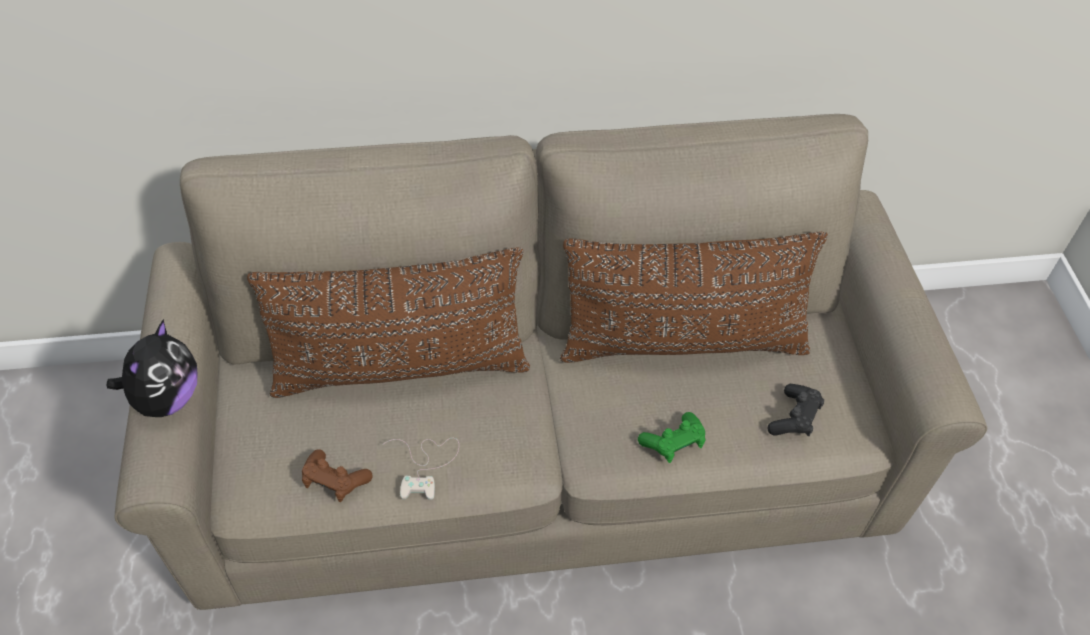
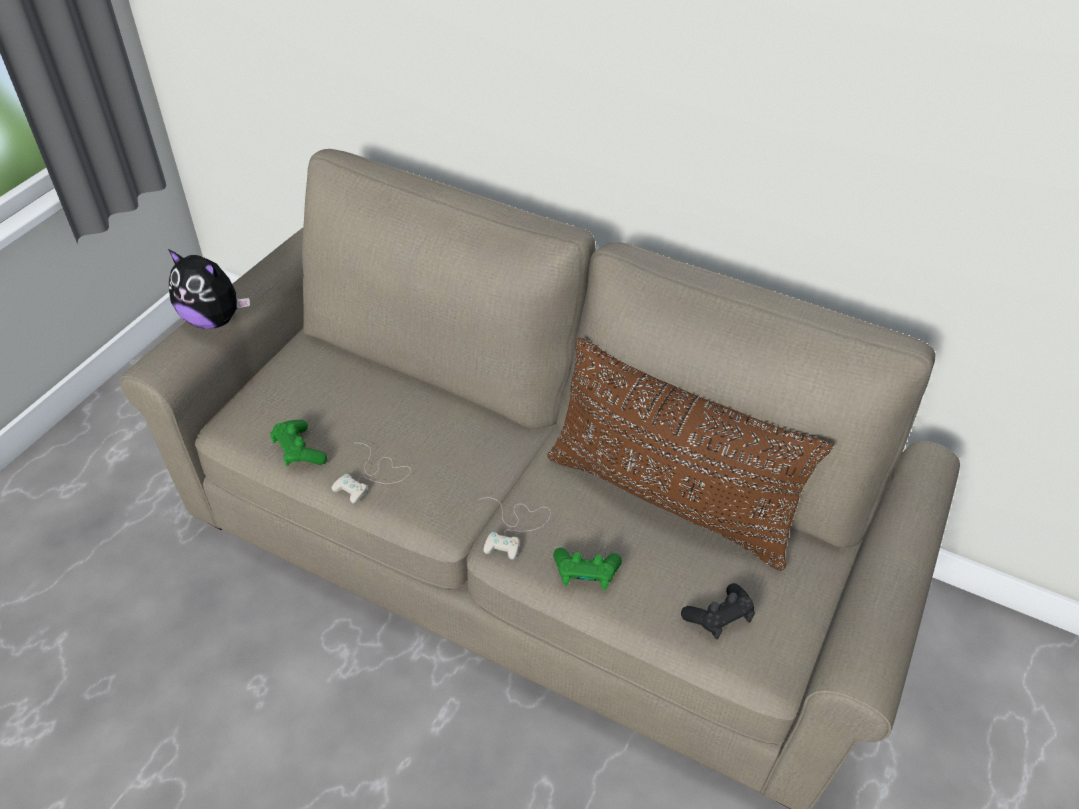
camera: 35 degrees right, 5 degrees down
plush toy [107,319,198,417] -> plush toy turned 60 degrees clockwise [168,249,250,329]
brown pillow [247,247,530,398] -> none
brown game controller [302,449,373,502] -> green game controller [271,420,327,466]
none -> white game controller [479,497,551,560]

